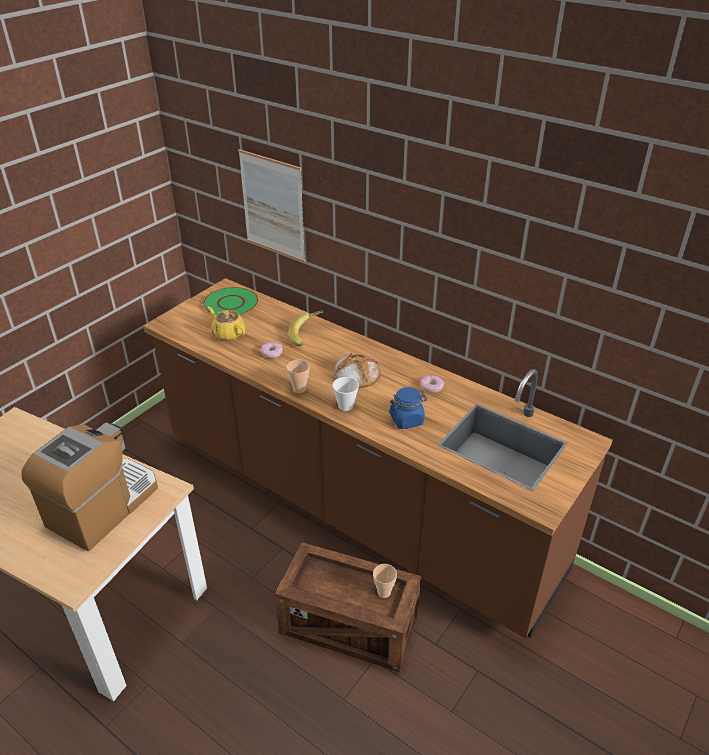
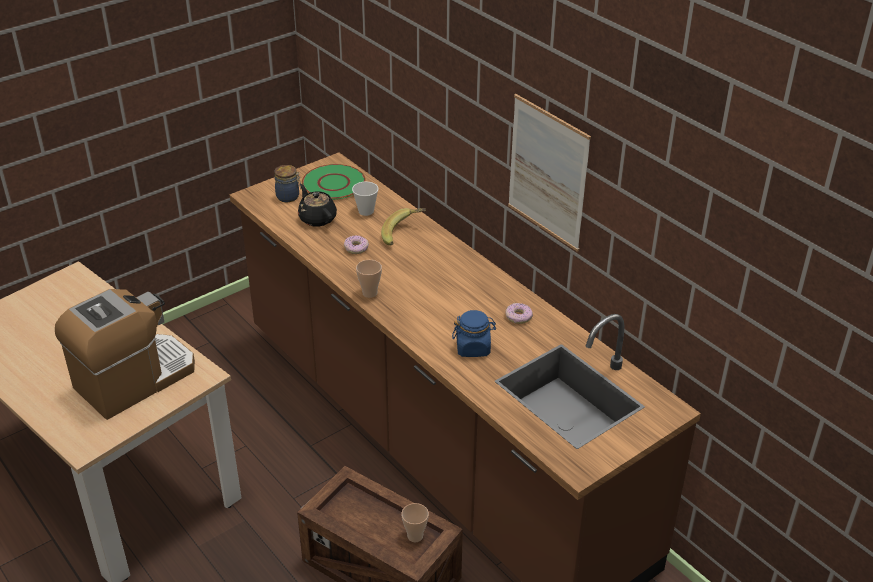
camera: 15 degrees right, 0 degrees up
yellow teapot [208,307,245,341] -> black teapot [298,184,337,227]
picture [238,149,306,262] -> picture moved to [508,94,591,252]
cup [332,377,359,411] -> cup moved to [352,182,379,216]
bread [335,353,381,388] -> none
none -> jar [274,165,301,202]

